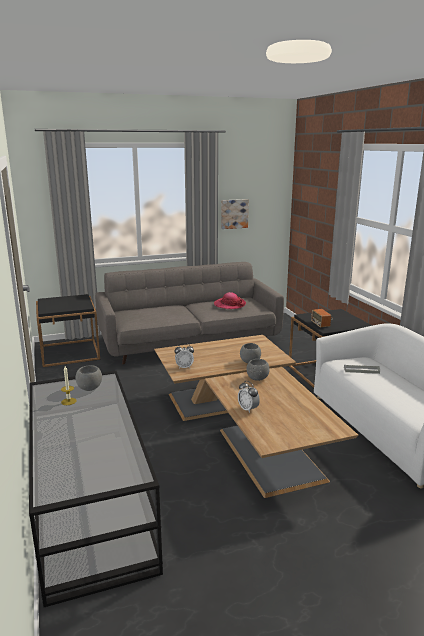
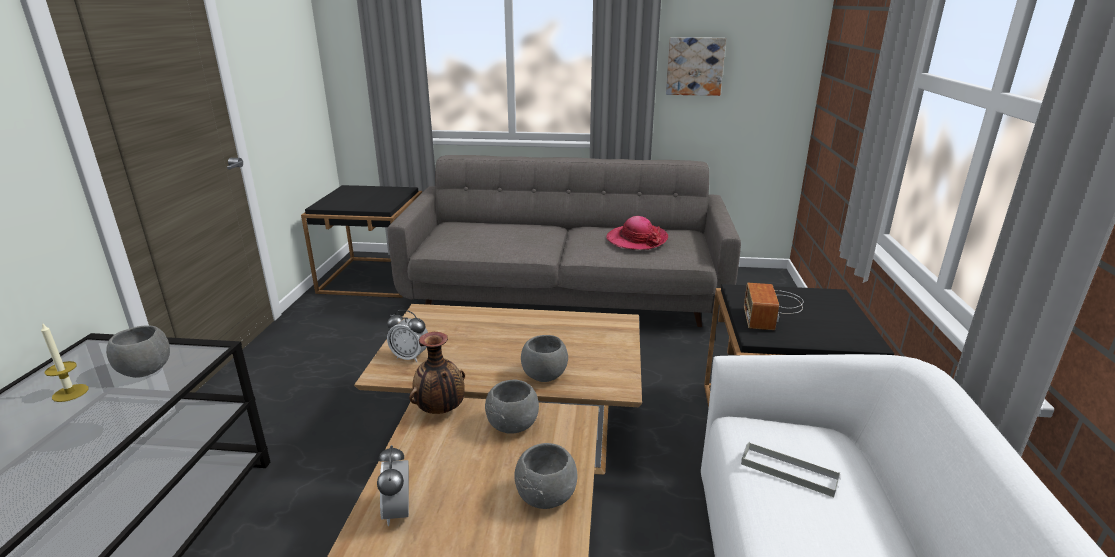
camera: 25 degrees right, 5 degrees up
none -> vase [409,332,465,414]
none -> grey bowl [514,443,577,509]

